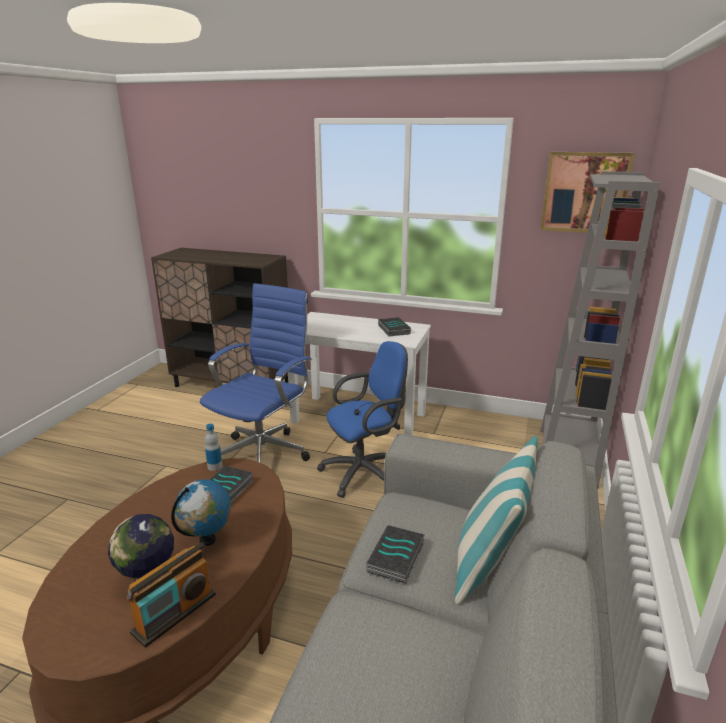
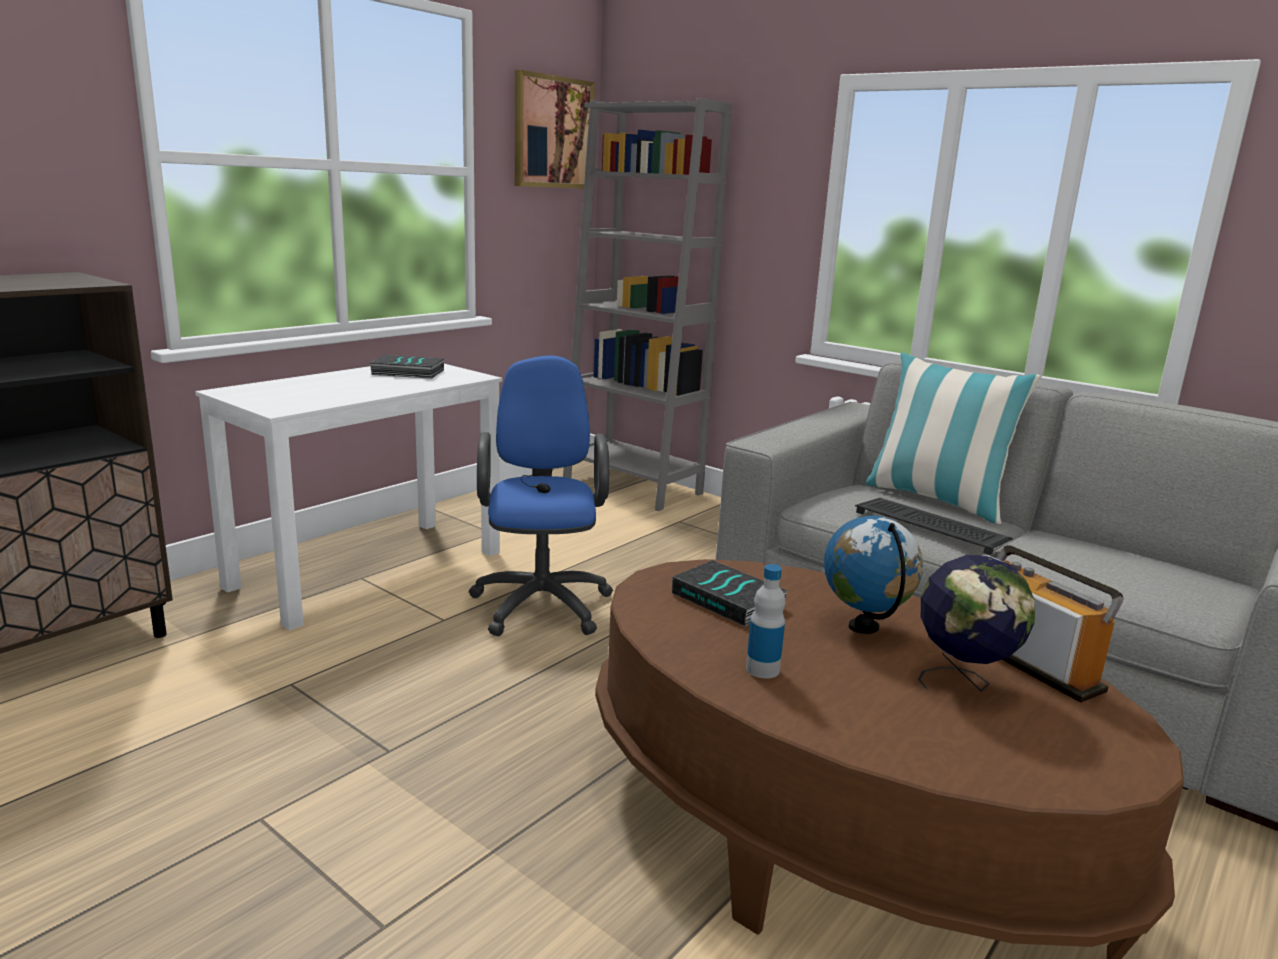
camera: 70 degrees left, 5 degrees down
blue office chair [200,283,312,463] -> none
bottle [205,424,222,471] -> bottle moved to [746,564,785,678]
book [366,525,424,584] -> keyboard [855,498,1013,555]

